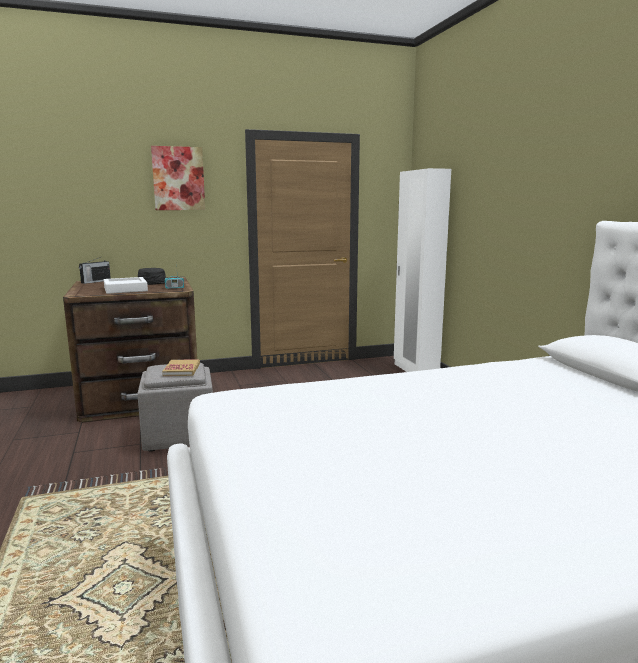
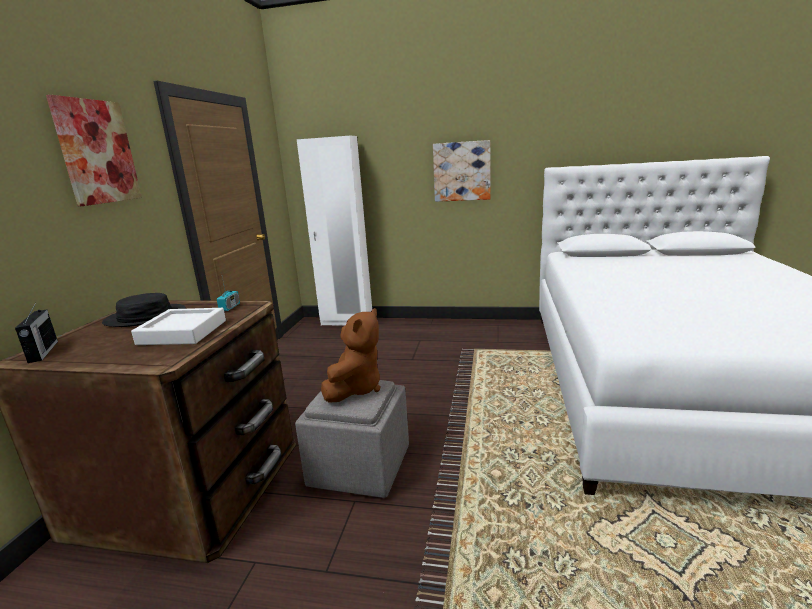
camera: 60 degrees left, 5 degrees up
book [162,359,200,376] -> brown plush toy [321,308,381,403]
none -> picture [433,140,491,202]

